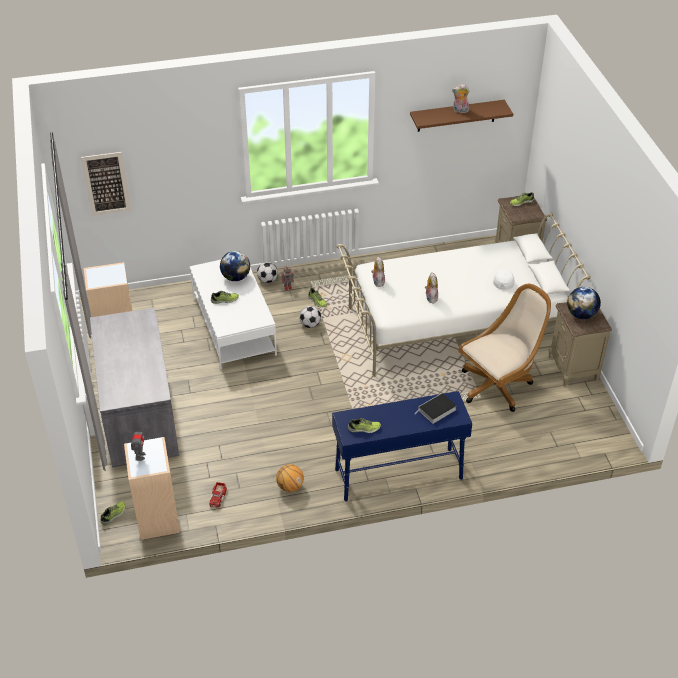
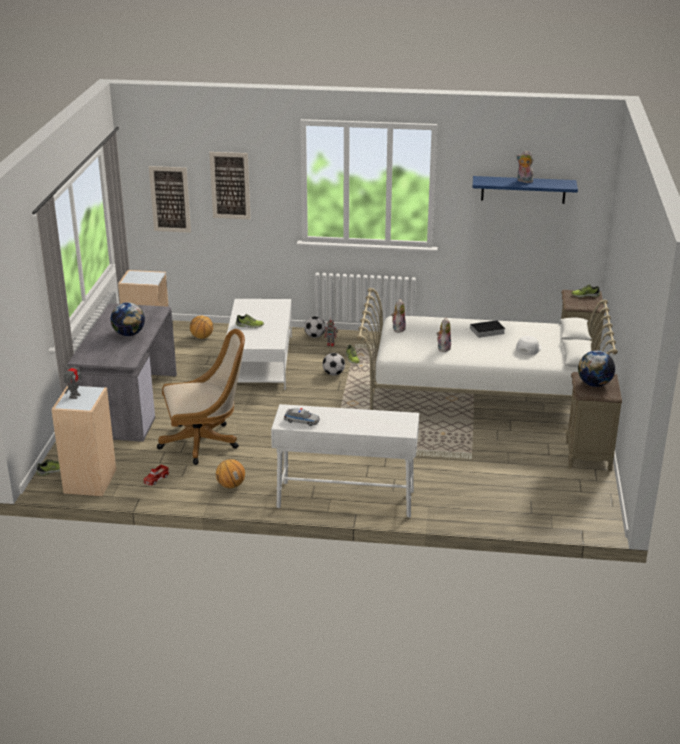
camera: 20 degrees right, 15 degrees down
globe [220,251,250,281] -> globe moved to [111,302,145,336]
blue console table [332,391,472,501] -> white console table [271,404,419,517]
shoe [348,418,381,433] -> toy car [284,408,320,426]
brown shelf [410,100,513,132] -> blue shelf [472,176,578,204]
book [418,393,457,424] -> book moved to [469,320,505,338]
office chair [458,284,551,412] -> office chair moved to [157,329,245,465]
none -> basketball [190,316,213,339]
none -> picture [209,152,251,219]

